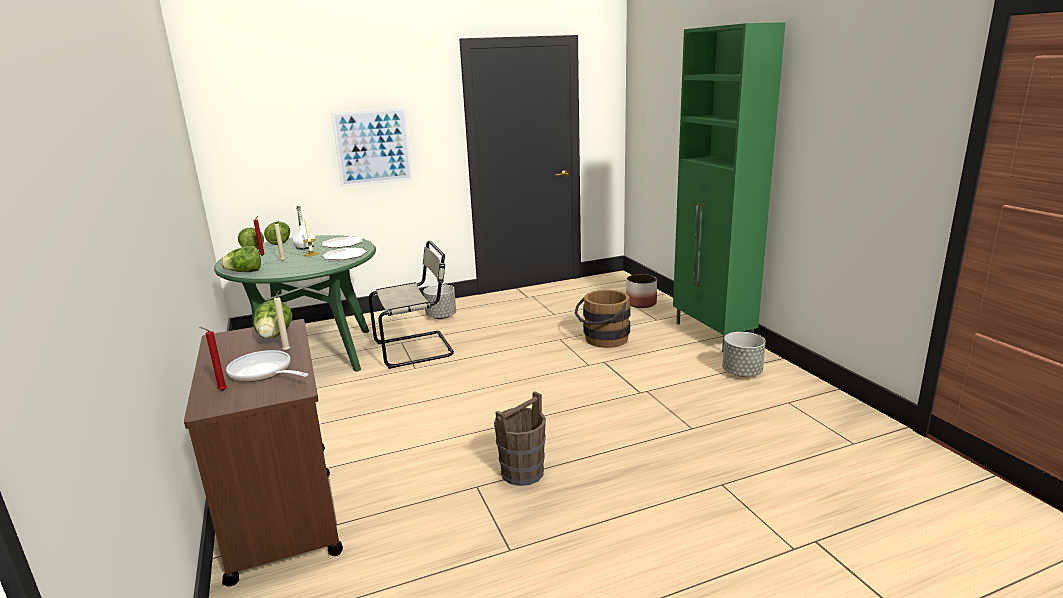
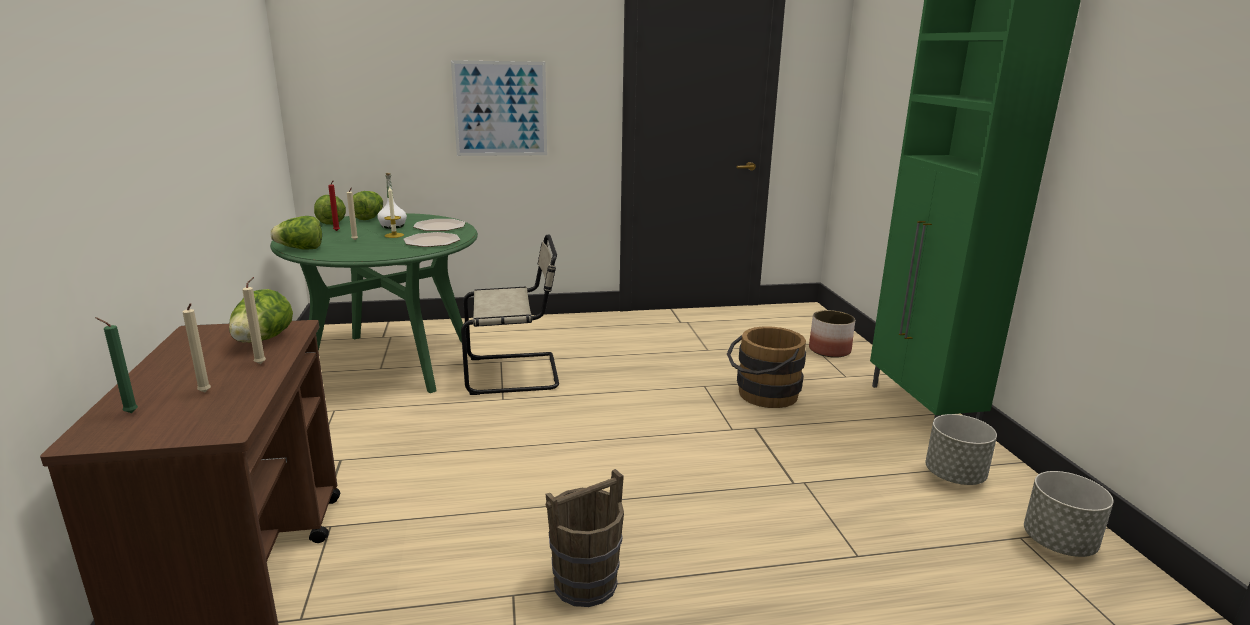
camera: 10 degrees right, 0 degrees up
red candle [200,327,227,391] -> green candle [95,317,138,413]
frying pan [226,350,309,382] -> beige candle [183,303,211,392]
grey planter [423,284,456,319] -> grey planter moved to [1024,471,1114,557]

